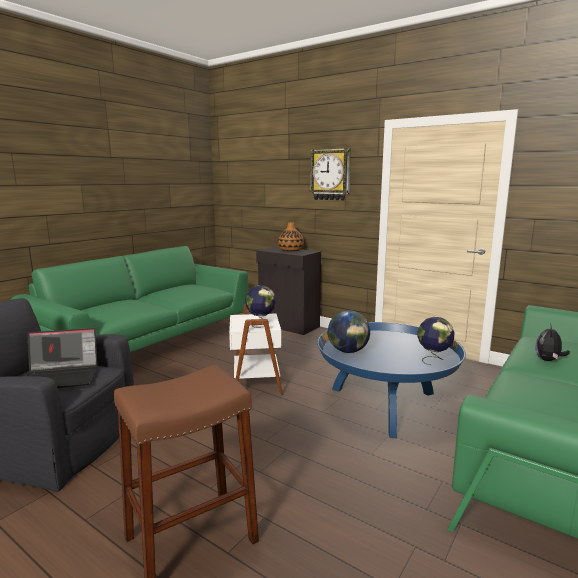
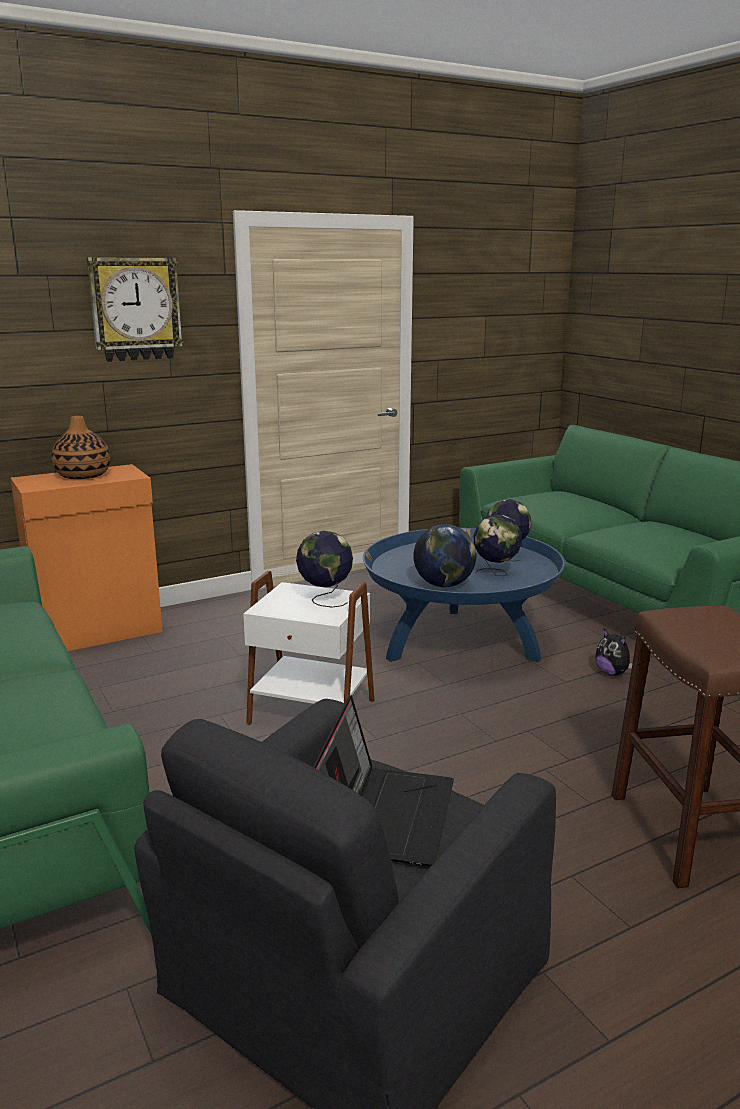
camera: 65 degrees left, 5 degrees up
black cabinet [256,247,321,335] -> orange cabinet [10,464,163,651]
plush toy [535,326,570,361] -> plush toy moved to [595,629,632,676]
none -> globe [474,515,522,576]

